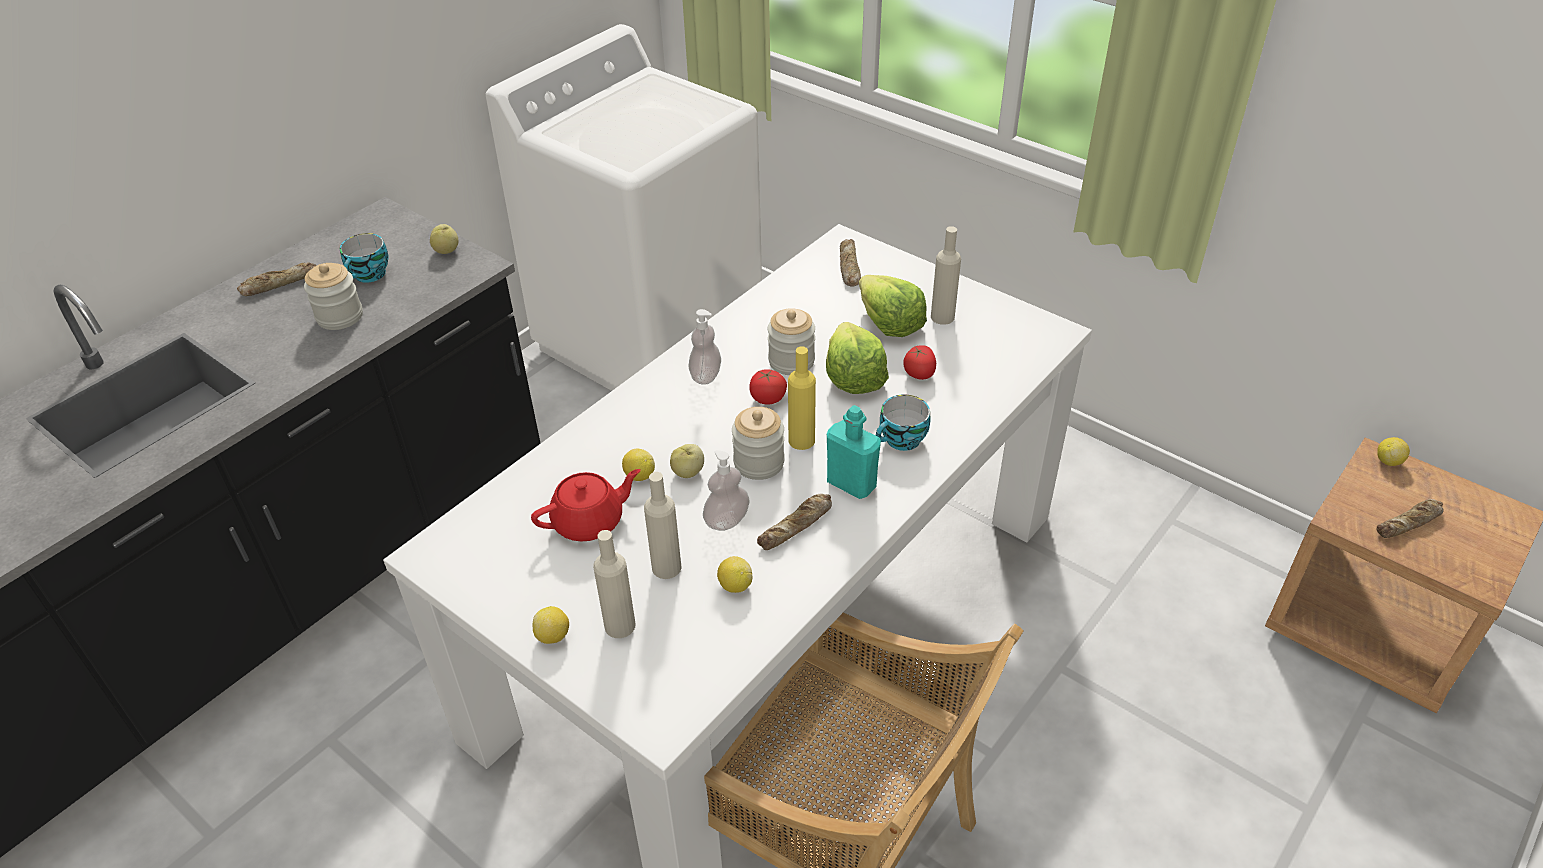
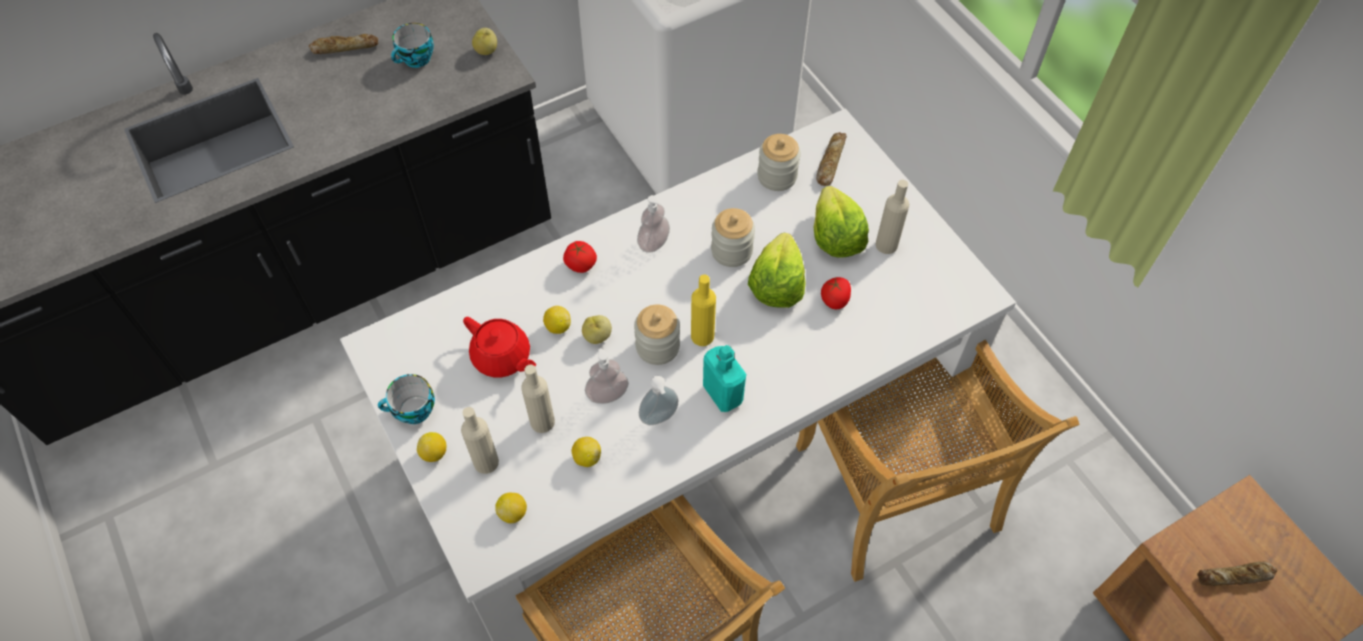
camera: 20 degrees right, 15 degrees up
jar [304,263,363,330] -> jar moved to [757,134,801,191]
red teapot [531,469,641,541] -> red teapot turned 45 degrees clockwise [463,317,536,377]
tomato [749,369,787,405] -> tomato moved to [563,241,597,273]
bread [757,494,832,550] -> soap dispenser [639,376,678,425]
cup [876,395,931,451] -> cup moved to [378,374,435,424]
lemon [1377,437,1410,466] -> lemon moved to [495,493,527,523]
none -> beige chair [796,339,1079,582]

